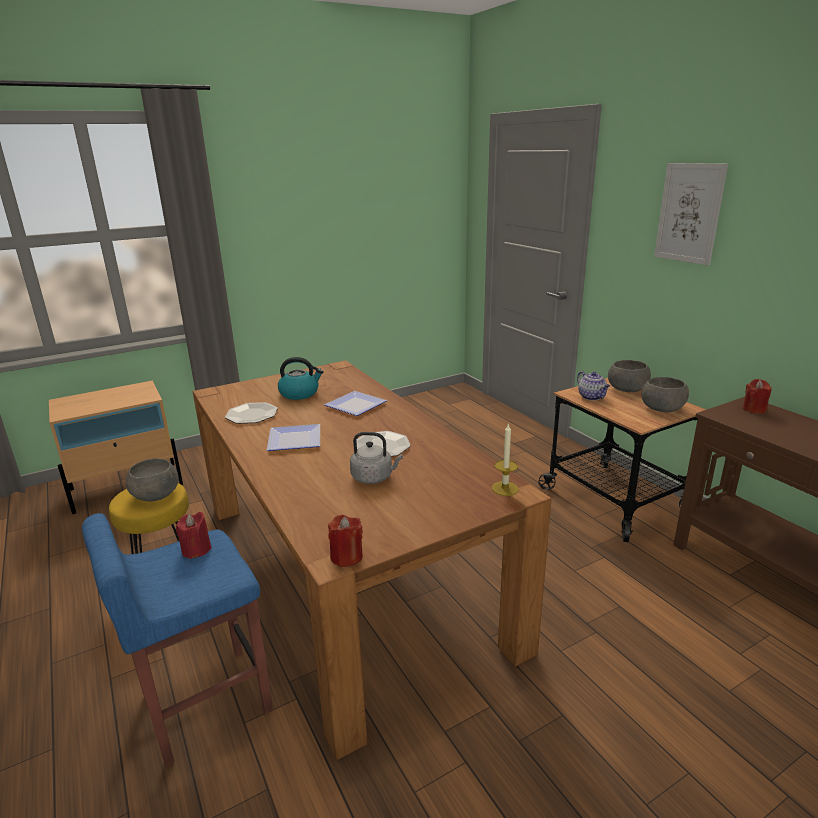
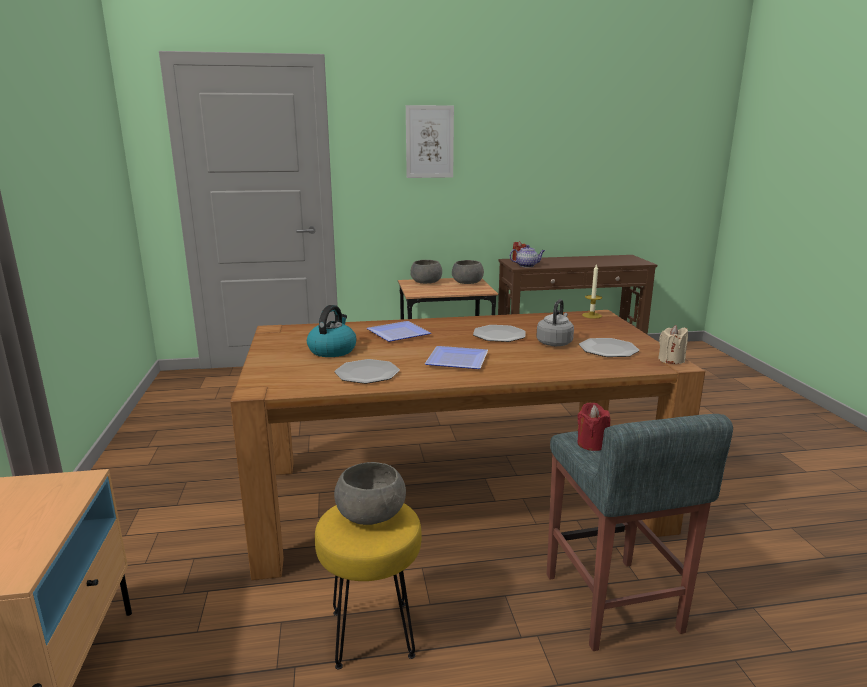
camera: 70 degrees left, 5 degrees down
blue stool [82,513,273,767] -> grey stool [547,414,733,651]
red candle [328,515,363,567] -> beige candle [658,325,688,364]
teapot [577,371,610,401] -> teapot moved to [510,245,545,267]
none -> plate [579,338,639,357]

